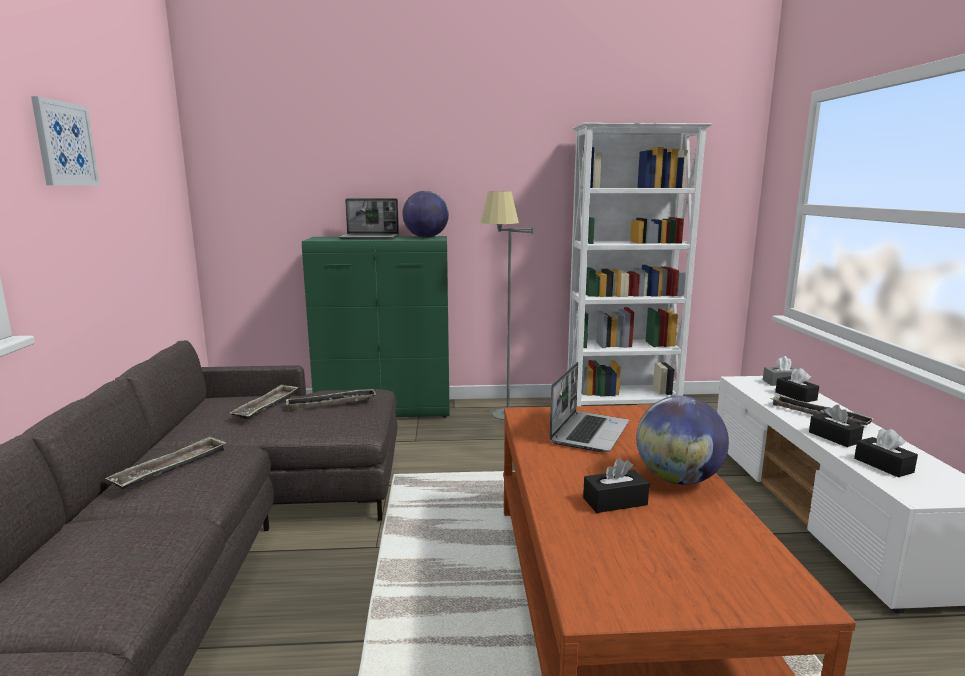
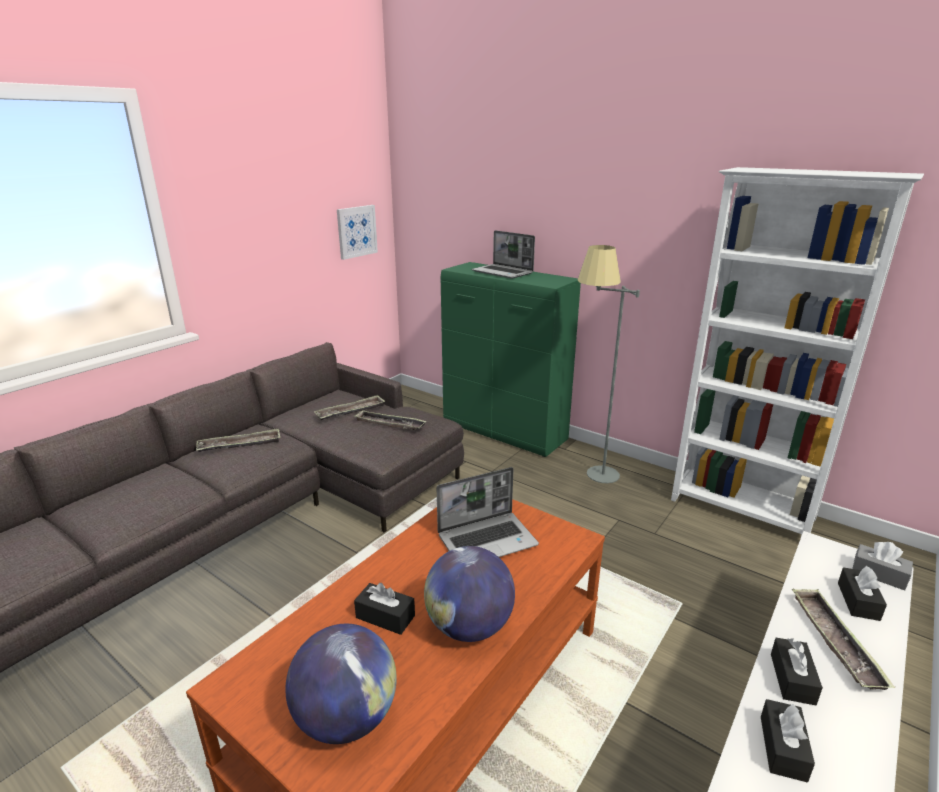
camera: 40 degrees right, 10 degrees up
picture [31,96,100,185] -> picture moved to [337,205,378,260]
globe [402,191,449,238] -> globe moved to [285,624,397,744]

